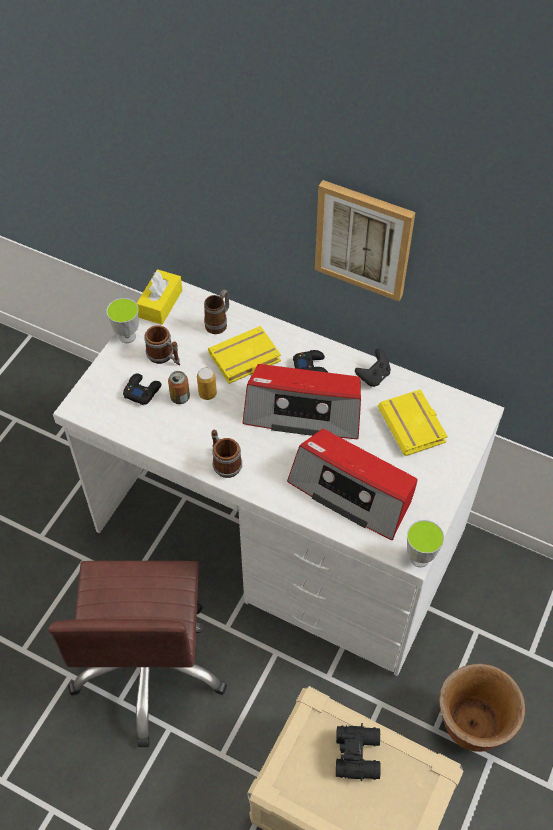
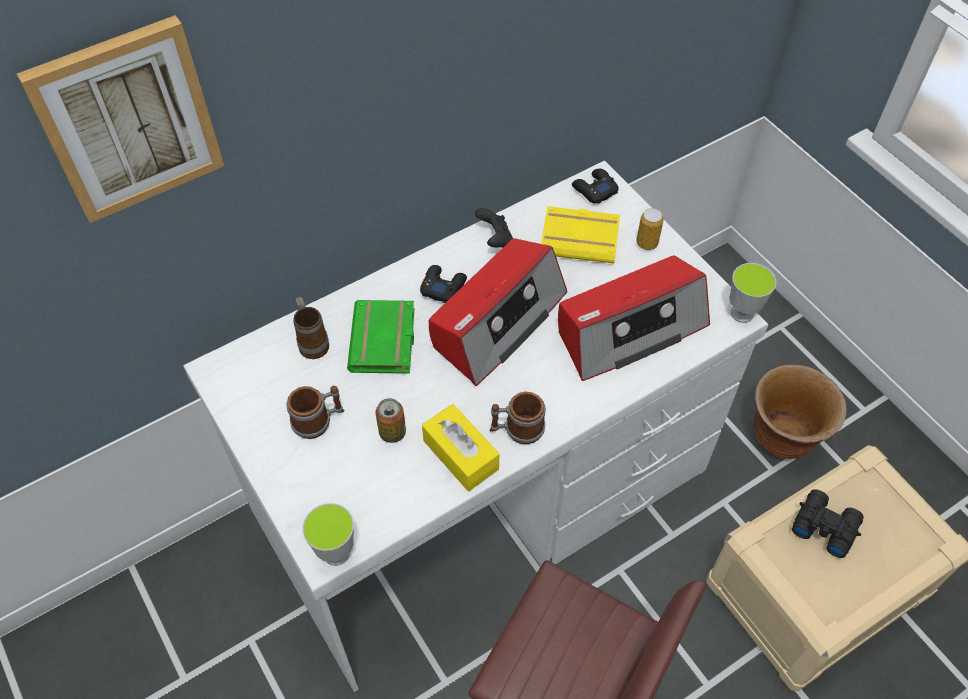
camera: 60 degrees left, 0 degrees up
cup [106,298,139,343] -> cup moved to [302,503,354,566]
black game controller [123,374,162,405] -> black game controller moved to [572,169,619,204]
yellow tissue box [136,269,182,325] -> yellow tissue box moved to [422,404,499,491]
can [197,367,217,400] -> can moved to [636,208,664,250]
yellow book [208,326,281,384] -> green book [347,300,414,374]
picture [315,180,416,301] -> picture moved to [17,15,224,223]

